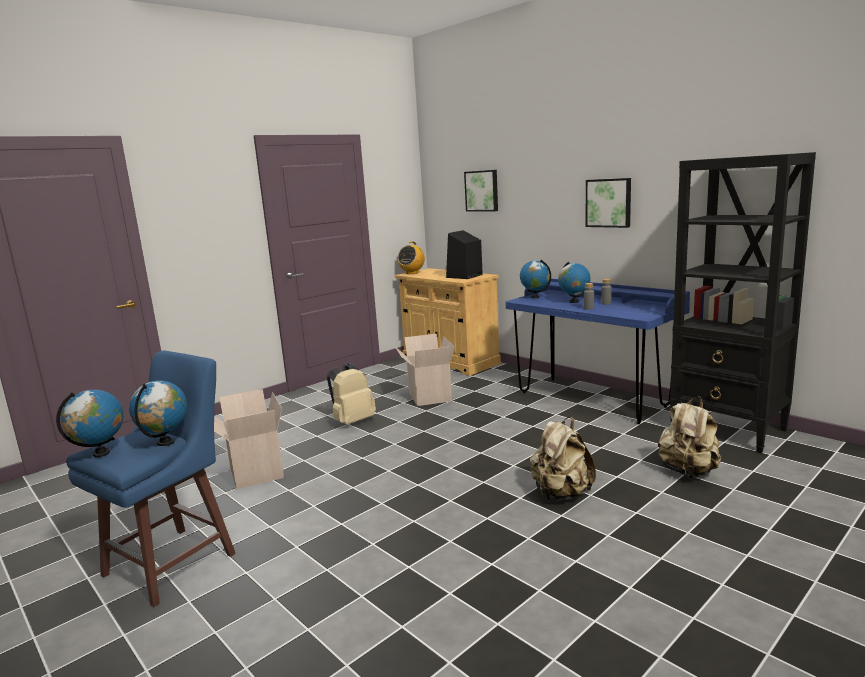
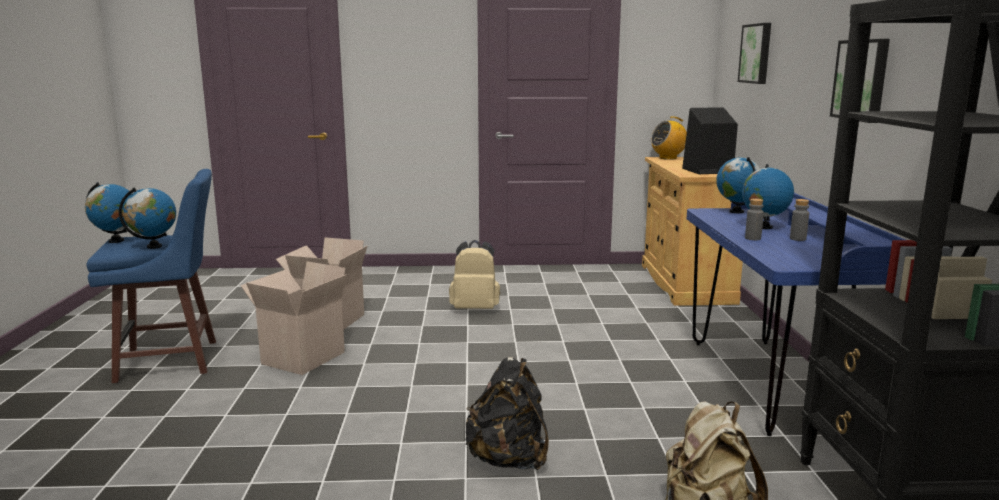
camera: 40 degrees right, 0 degrees up
cardboard box [394,334,455,406] -> cardboard box moved to [240,261,347,375]
beige backpack [530,417,596,501] -> black backpack [465,357,549,470]

